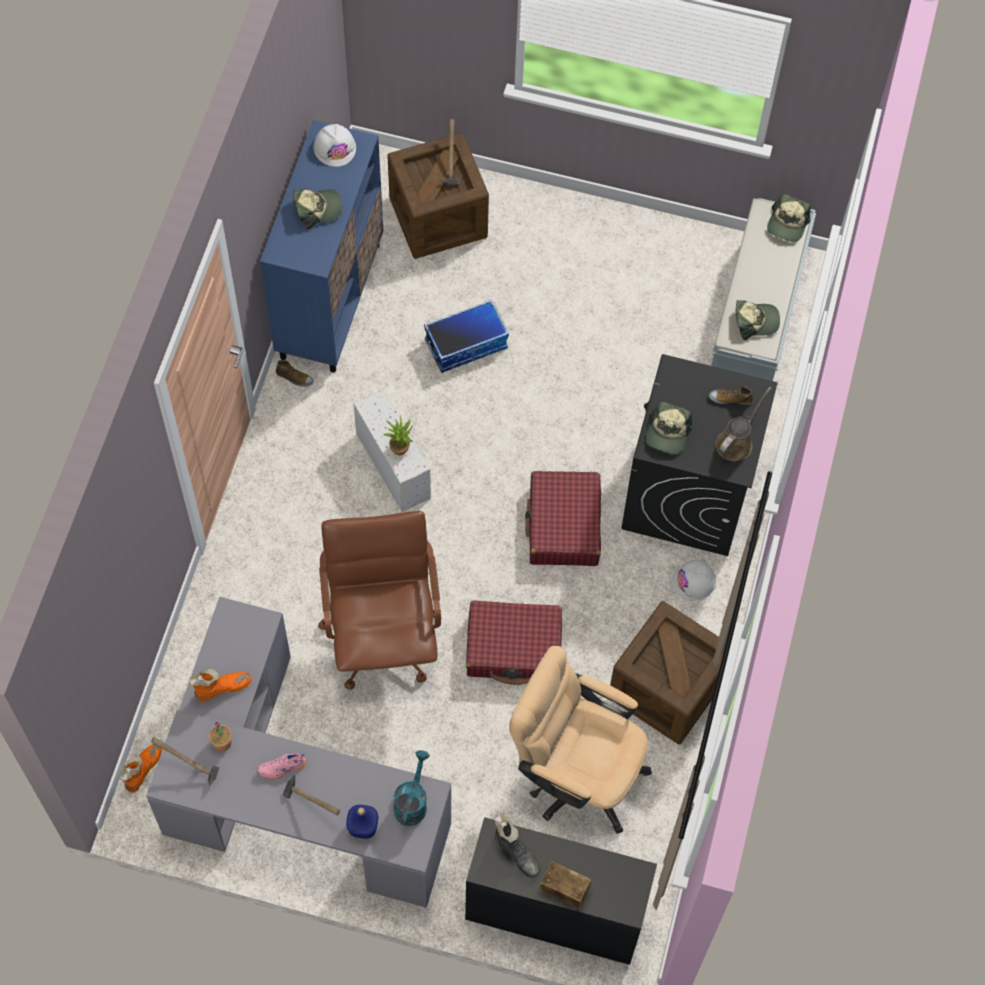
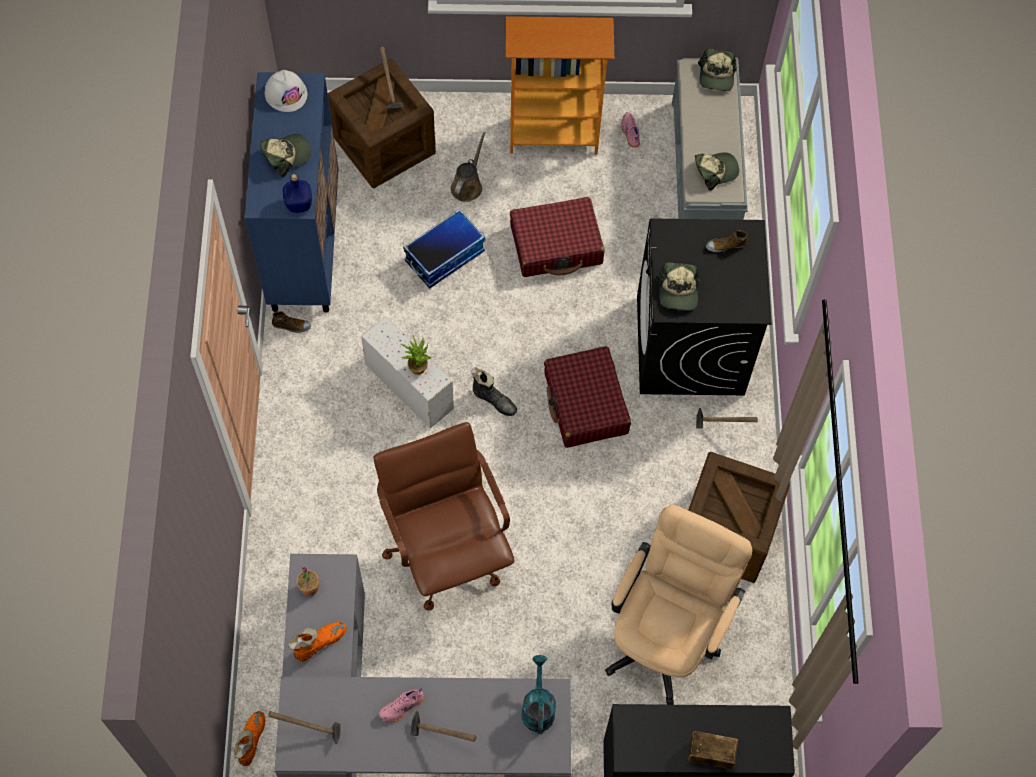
camera: 15 degrees left, 0 degrees up
potted plant [209,722,232,752] -> potted plant moved to [297,567,319,596]
blue bottle [346,805,378,839] -> blue bottle moved to [283,174,312,213]
red suitcase [466,600,562,685] -> red suitcase moved to [510,197,605,277]
black boot [495,815,540,878] -> black boot moved to [471,367,517,416]
beige office chair [509,646,652,834] -> beige office chair turned 105 degrees clockwise [605,504,752,705]
white hard hat [671,560,716,601] -> hammer [696,408,758,429]
brown watering can [716,387,771,461] -> brown watering can moved to [451,132,486,202]
none -> bookcase [506,16,614,155]
none -> pink shoe [621,112,640,148]

